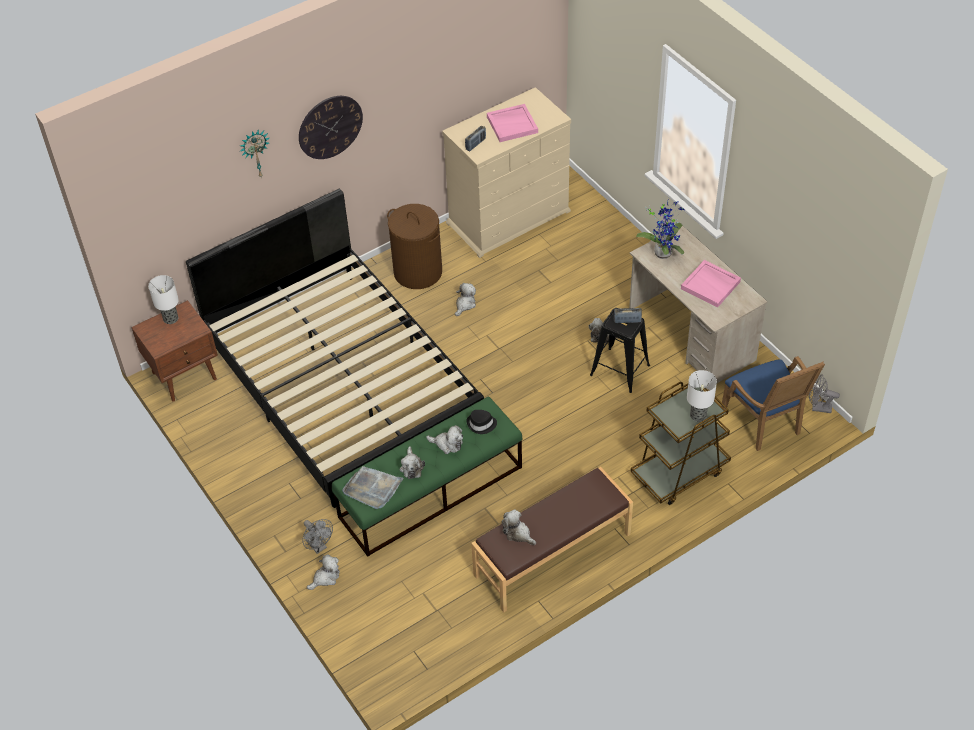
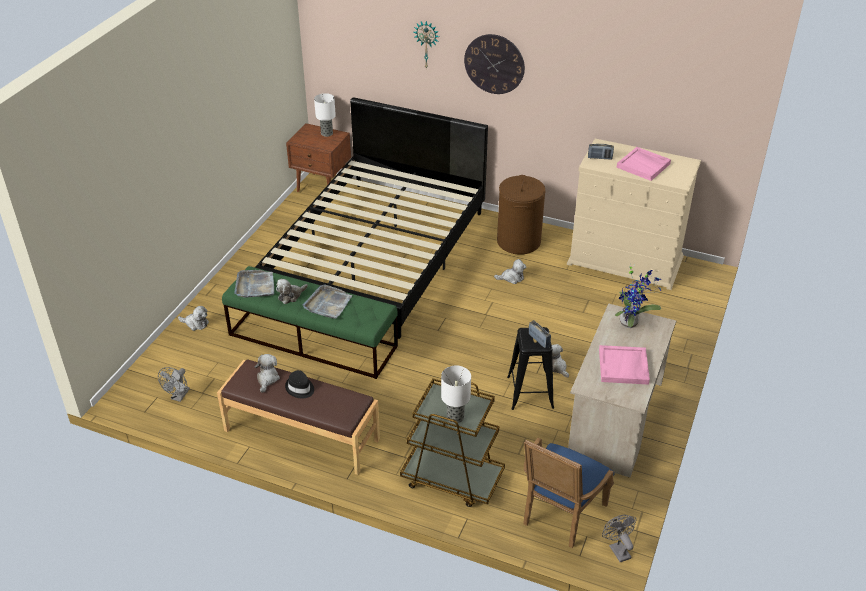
camera: 55 degrees right, 10 degrees down
grey fan [302,519,333,554] -> grey fan moved to [158,367,190,402]
plush toy [426,425,463,454] -> grey tray [303,284,352,319]
black hat [466,410,497,434] -> black hat moved to [285,370,314,398]

